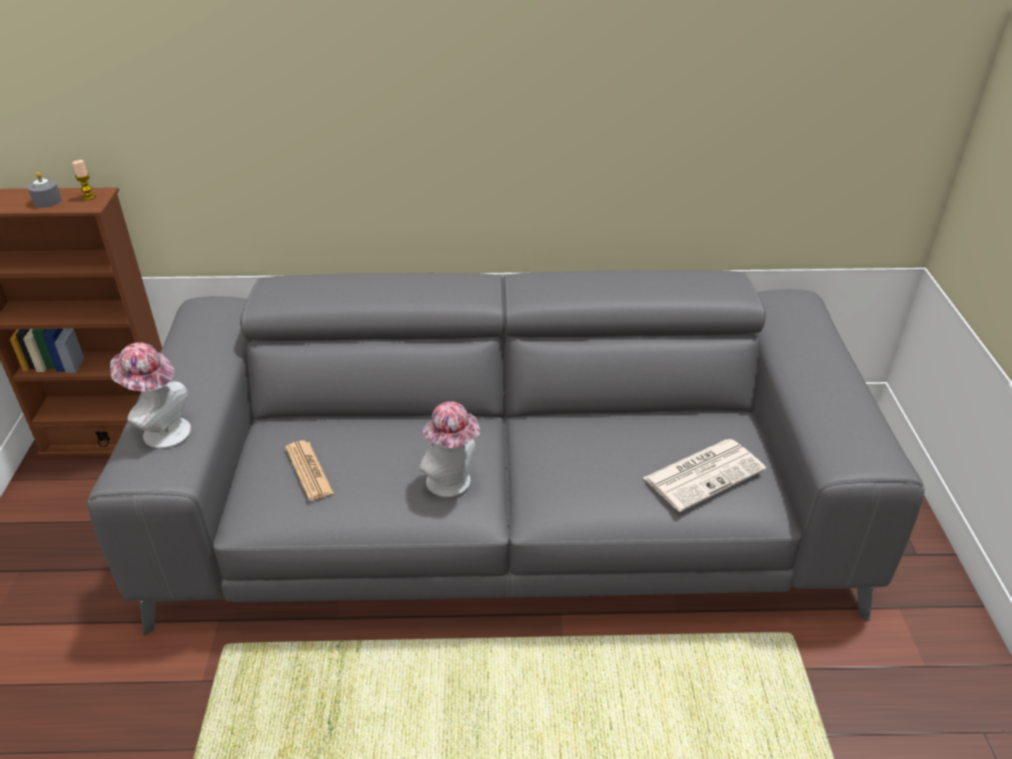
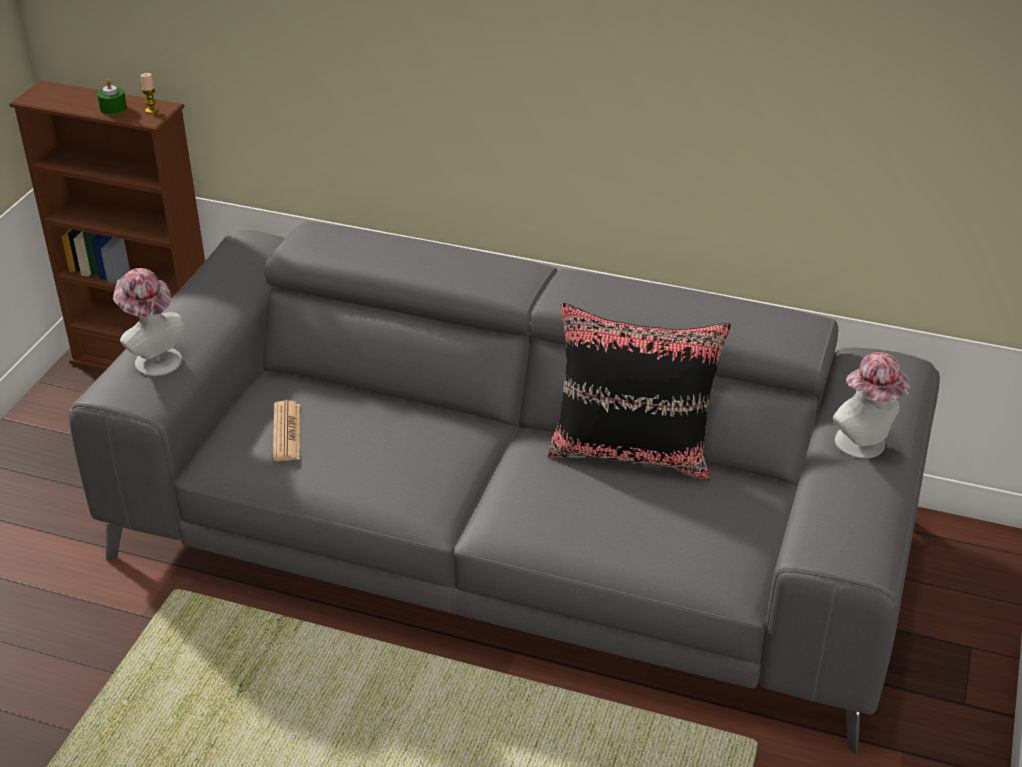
camera: 20 degrees right, 0 degrees up
grey candle [28,172,62,207] -> green candle [97,79,127,115]
hat [419,401,480,497] -> hat moved to [833,352,910,459]
newspaper [643,439,766,512] -> none
none -> black pillow [547,303,731,480]

